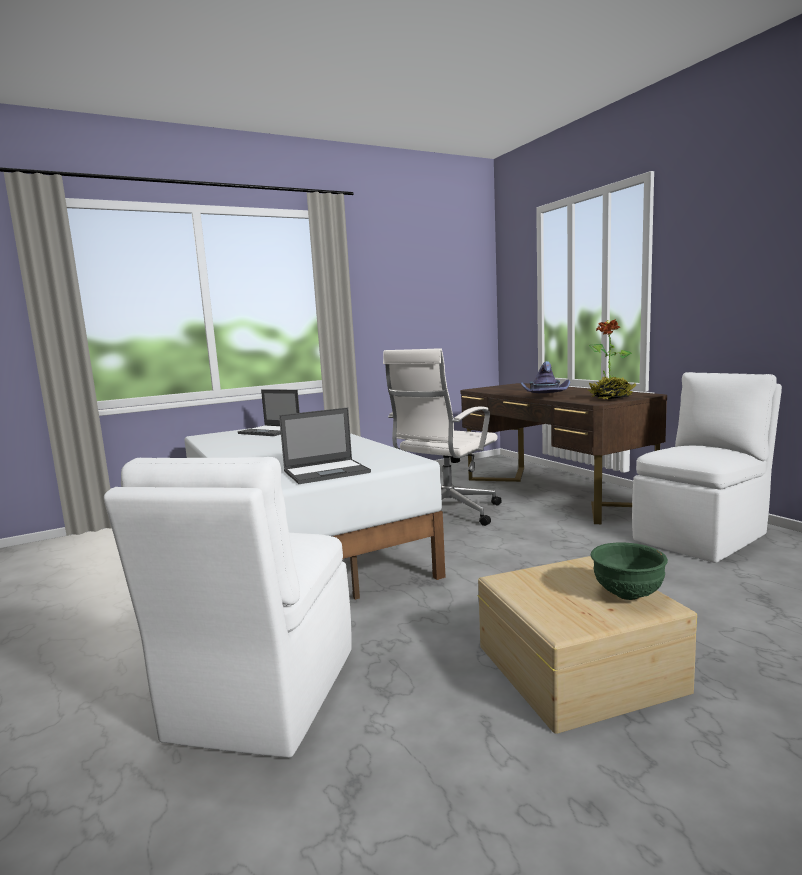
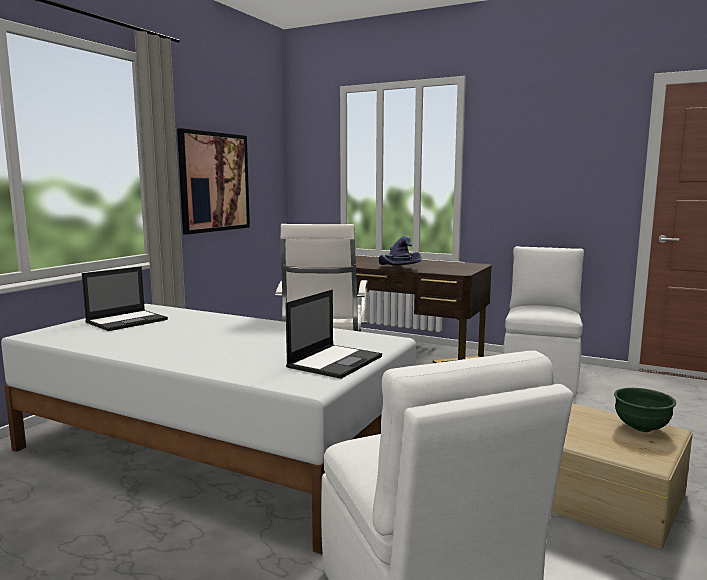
camera: 35 degrees left, 0 degrees up
laptop [238,389,300,436] -> laptop turned 45 degrees counterclockwise [82,266,168,331]
potted plant [588,319,636,399] -> none
none -> picture [177,128,250,235]

